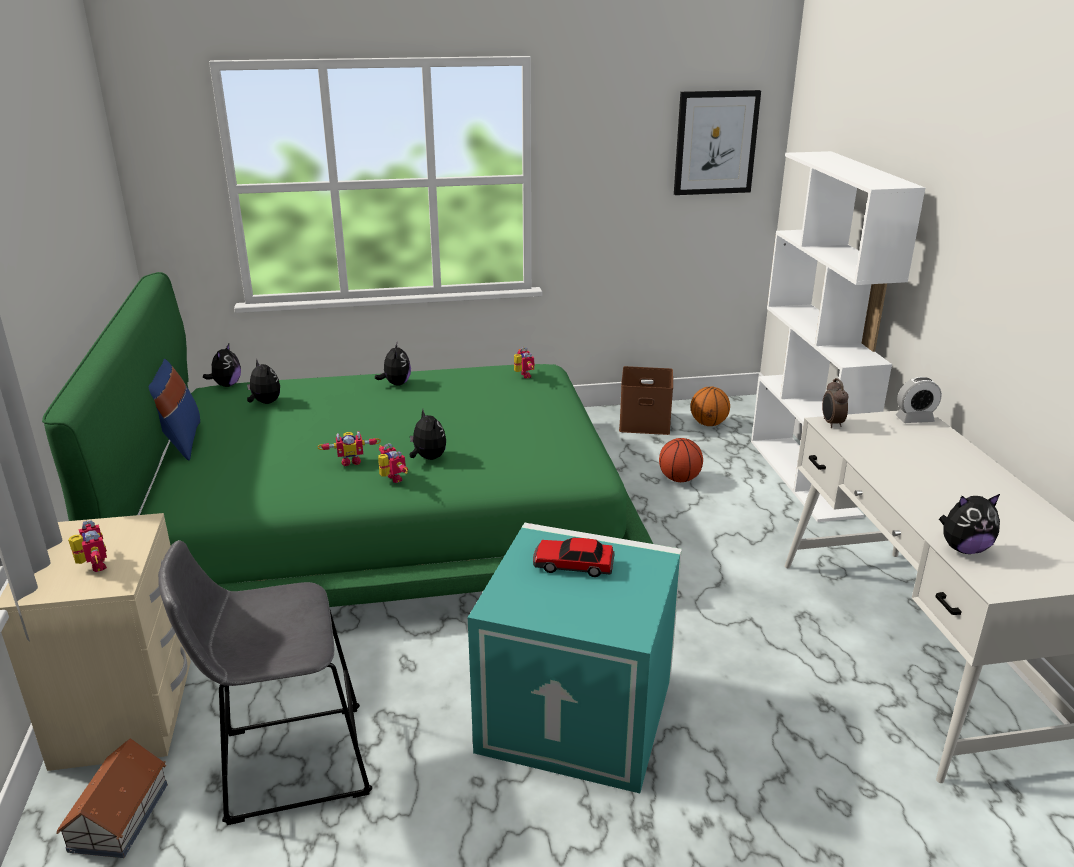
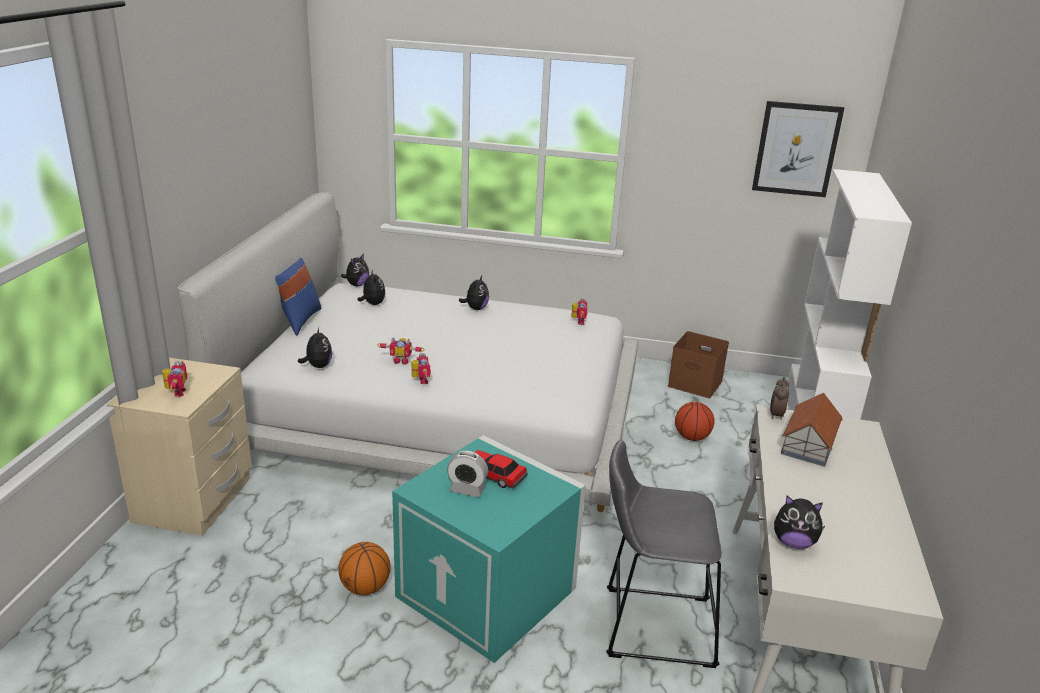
camera: 20 degrees right, 0 degrees up
green bed [42,272,653,607] -> white bed [177,192,639,512]
toy house [56,738,168,858] -> toy house moved to [781,393,843,467]
grey stool [158,540,372,825] -> grey stool moved to [606,440,722,668]
plush toy [410,409,446,460] -> plush toy moved to [298,327,332,368]
basketball [690,386,730,426] -> basketball moved to [338,542,391,595]
alarm clock [896,377,942,423] -> alarm clock moved to [447,451,488,497]

